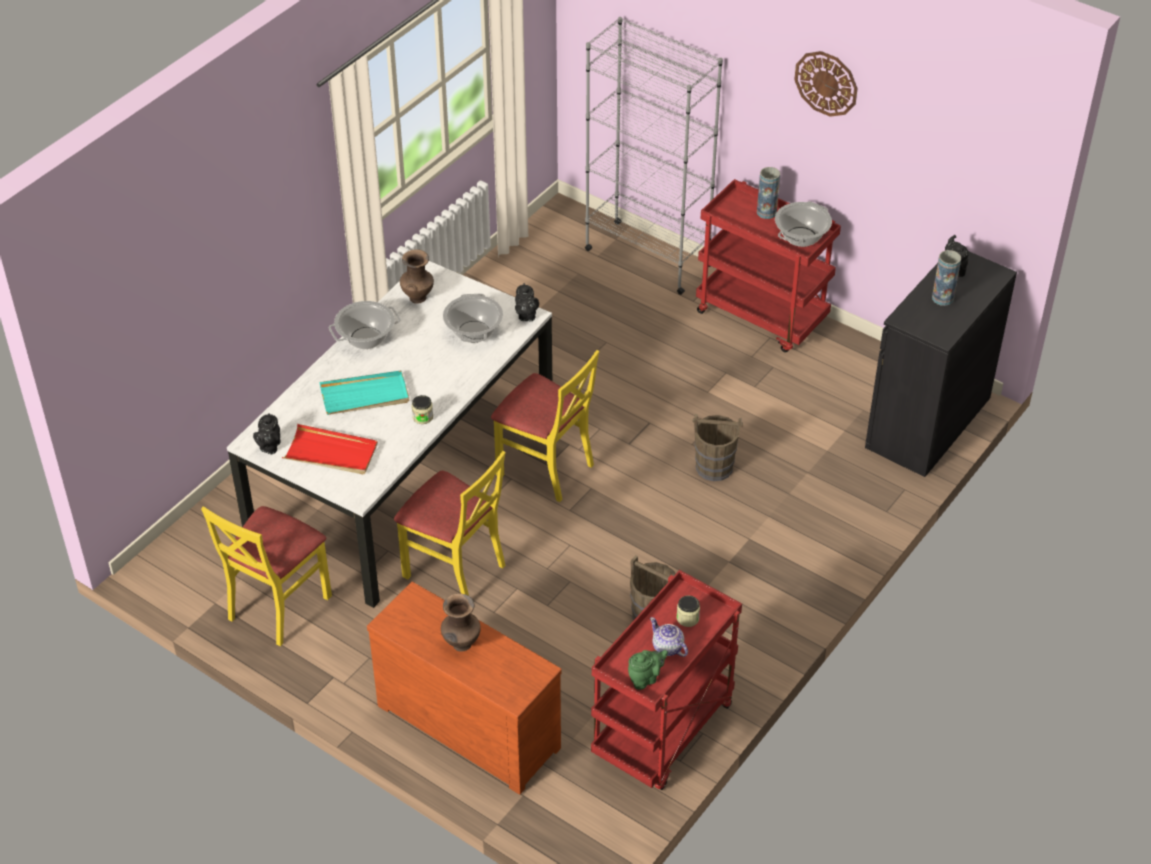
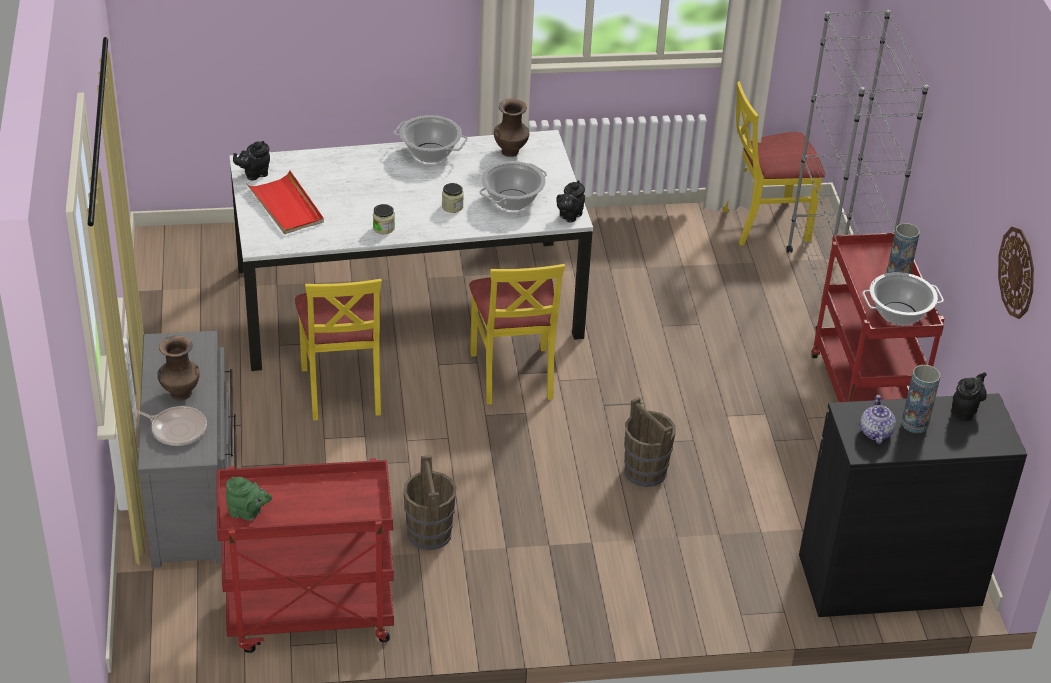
camera: 45 degrees right, 5 degrees down
yellow chair [201,506,332,646] -> yellow chair moved to [723,81,825,245]
turquoise tray [319,371,409,415] -> none
brown dresser [367,582,562,794] -> grey dresser [138,331,237,568]
teapot [650,617,688,657] -> teapot moved to [860,395,896,444]
jar [676,595,700,627] -> jar moved to [442,183,464,213]
wall clock [794,51,858,117] -> wall clock moved to [998,227,1034,319]
none -> frying pan [132,406,207,446]

